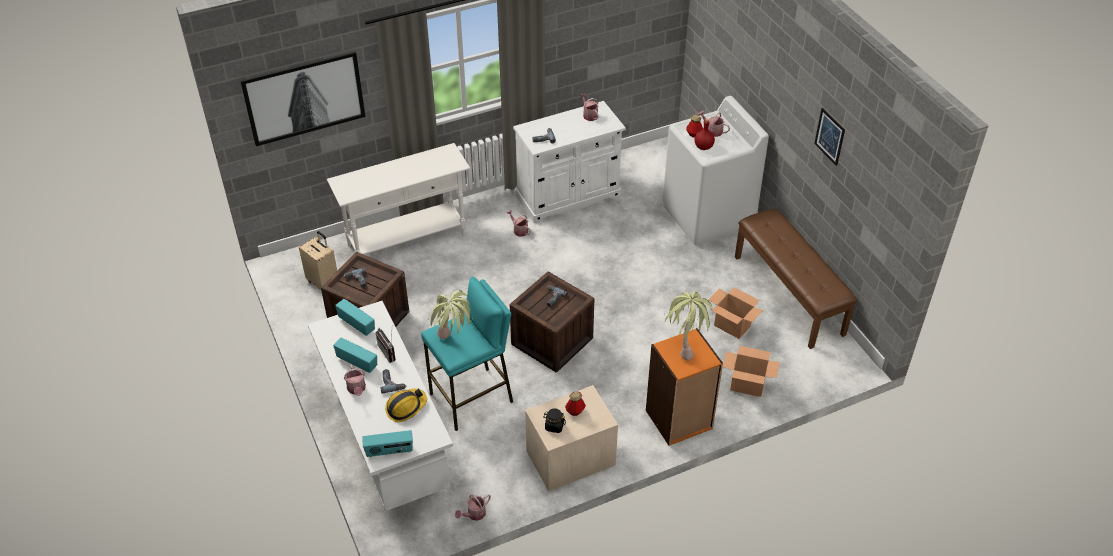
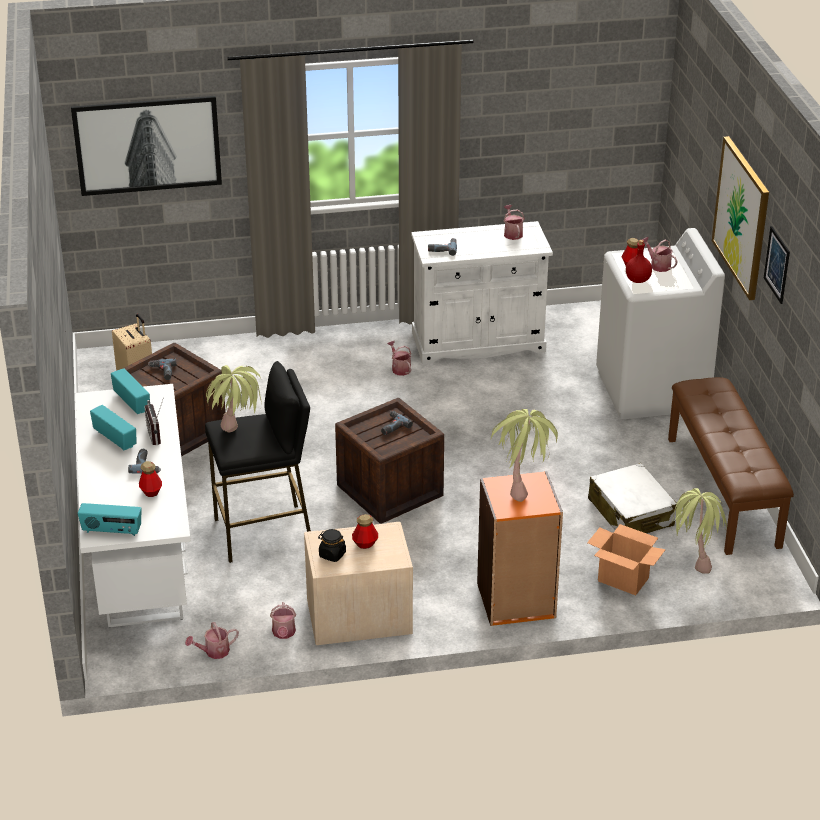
camera: 15 degrees right, 10 degrees down
white console table [327,143,470,255] -> none
watering can [344,365,366,396] -> watering can moved to [270,602,296,639]
hard hat [385,389,427,422] -> bottle [139,461,162,497]
turquoise stool [421,277,513,431] -> black stool [205,361,311,563]
cardboard box [708,287,763,339] -> white suitcase [588,463,677,533]
none -> potted plant [671,488,727,574]
none -> picture [712,136,769,300]

